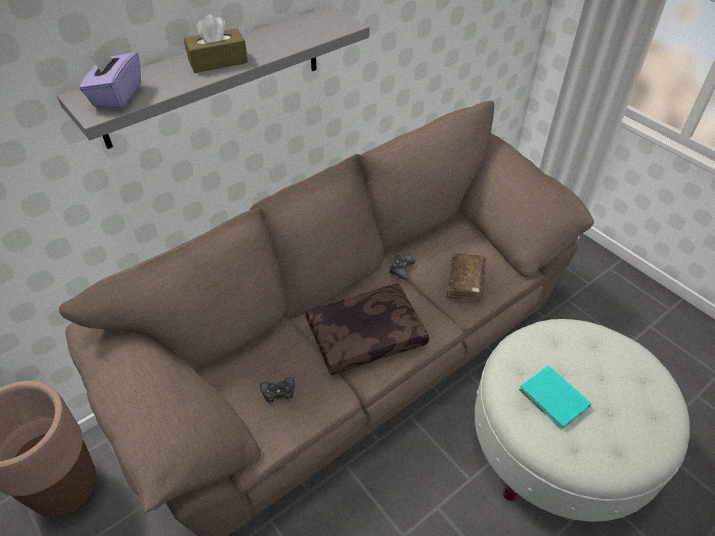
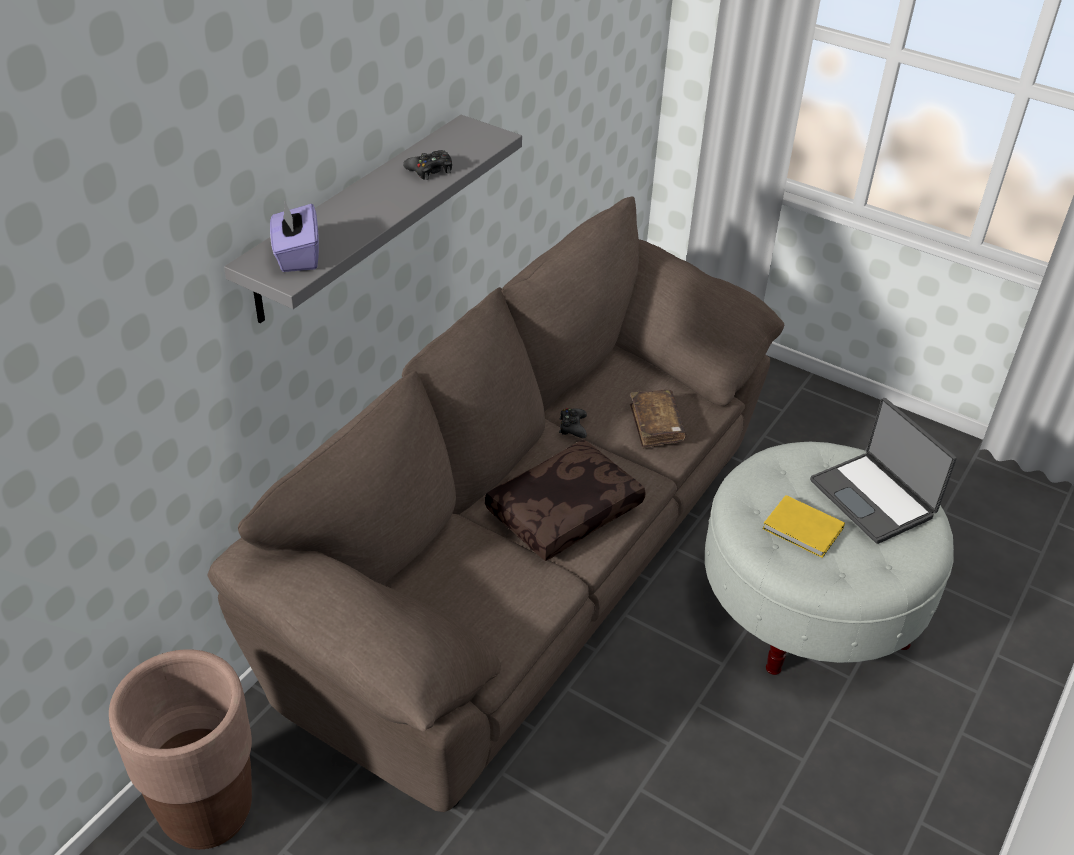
camera: 20 degrees left, 5 degrees down
brown tissue box [184,14,248,73] -> none
black game controller [260,377,295,405] -> black game controller moved to [403,150,452,180]
turquoise book [519,365,591,430] -> yellow book [762,495,845,558]
none -> laptop [810,398,957,544]

